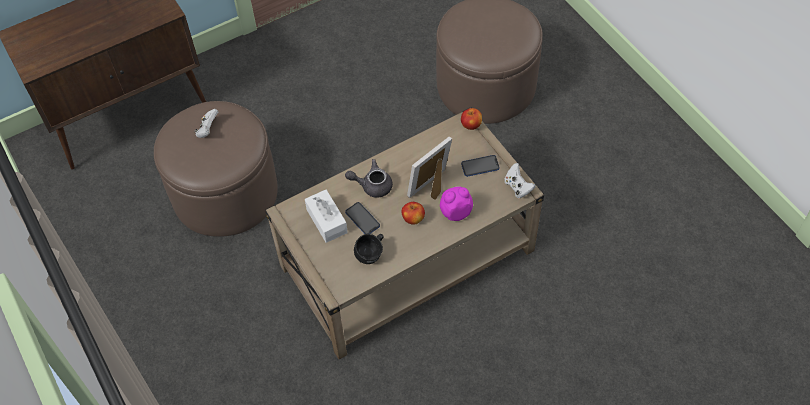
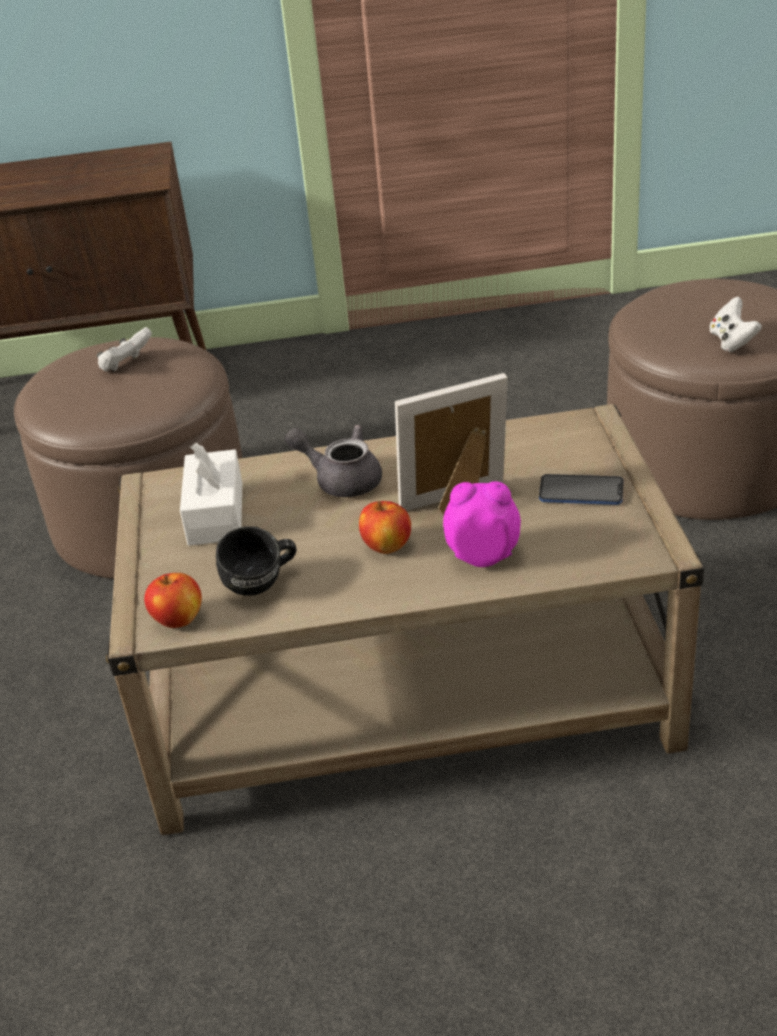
camera: 25 degrees right, 20 degrees down
phone [345,202,380,234] -> none
apple [461,108,482,130] -> apple moved to [144,573,202,628]
white game controller [504,163,536,198] -> white game controller moved to [710,297,762,352]

